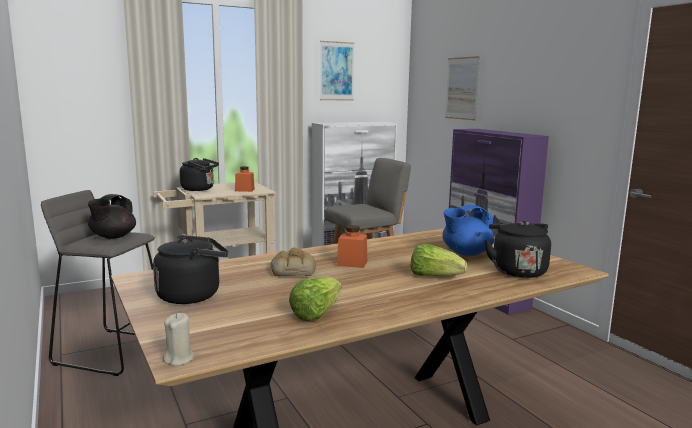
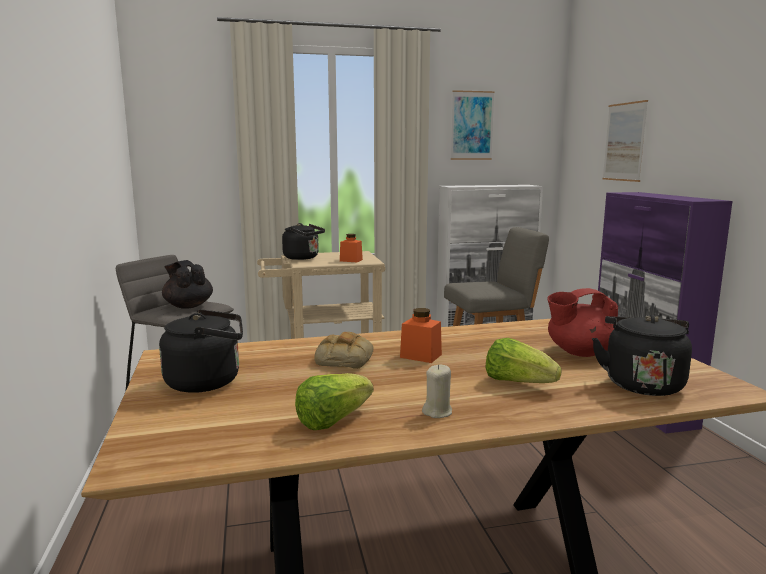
camera: 15 degrees right, 0 degrees up
black teapot [88,194,136,239] -> black teapot turned 105 degrees clockwise [162,260,213,309]
beige candle [163,313,194,366] -> beige candle moved to [422,365,452,418]
blue teapot [442,204,494,256] -> red teapot [547,288,618,357]

